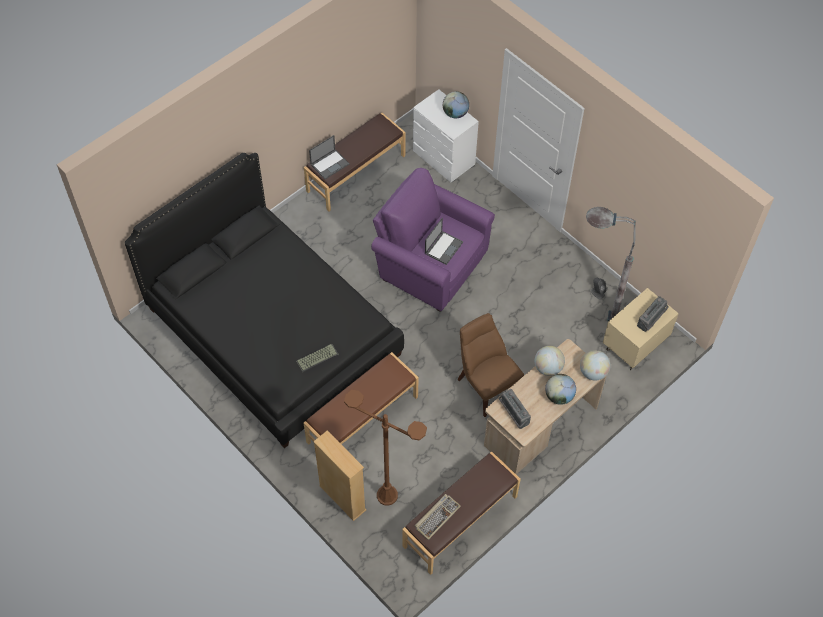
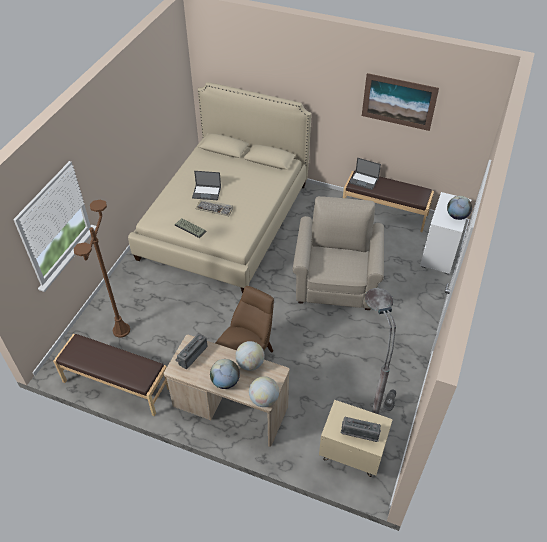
camera: 65 degrees right, 10 degrees down
black bed [125,153,404,448] -> beige bed [128,82,311,293]
brown bench [304,352,419,444] -> none
beige bookcase [313,431,366,521] -> none
purple armchair [371,168,495,311] -> beige armchair [293,196,384,310]
keyboard [415,494,461,540] -> keyboard moved to [196,199,233,216]
laptop [425,218,463,265] -> laptop moved to [192,171,221,200]
none -> picture [362,73,439,131]

